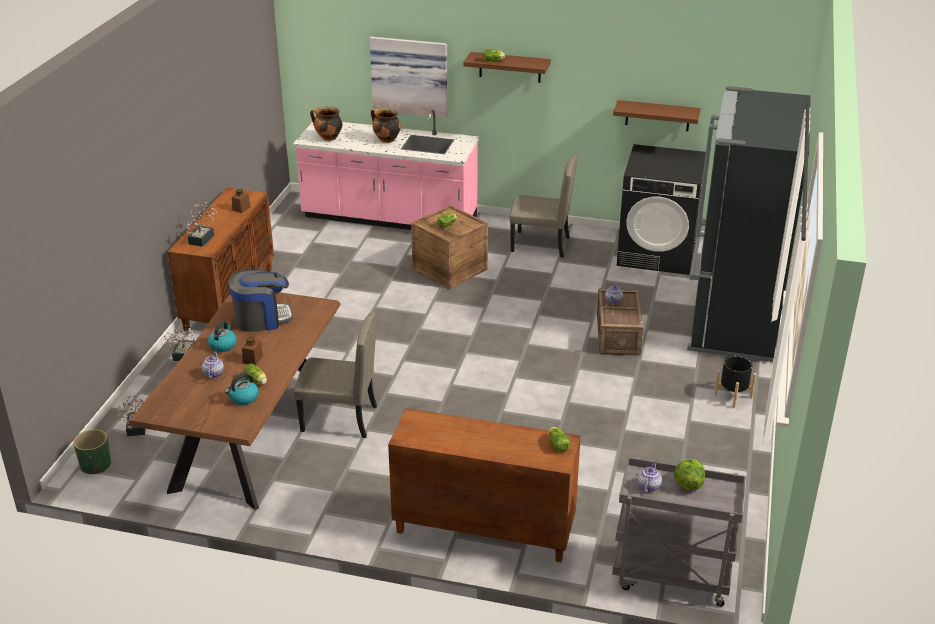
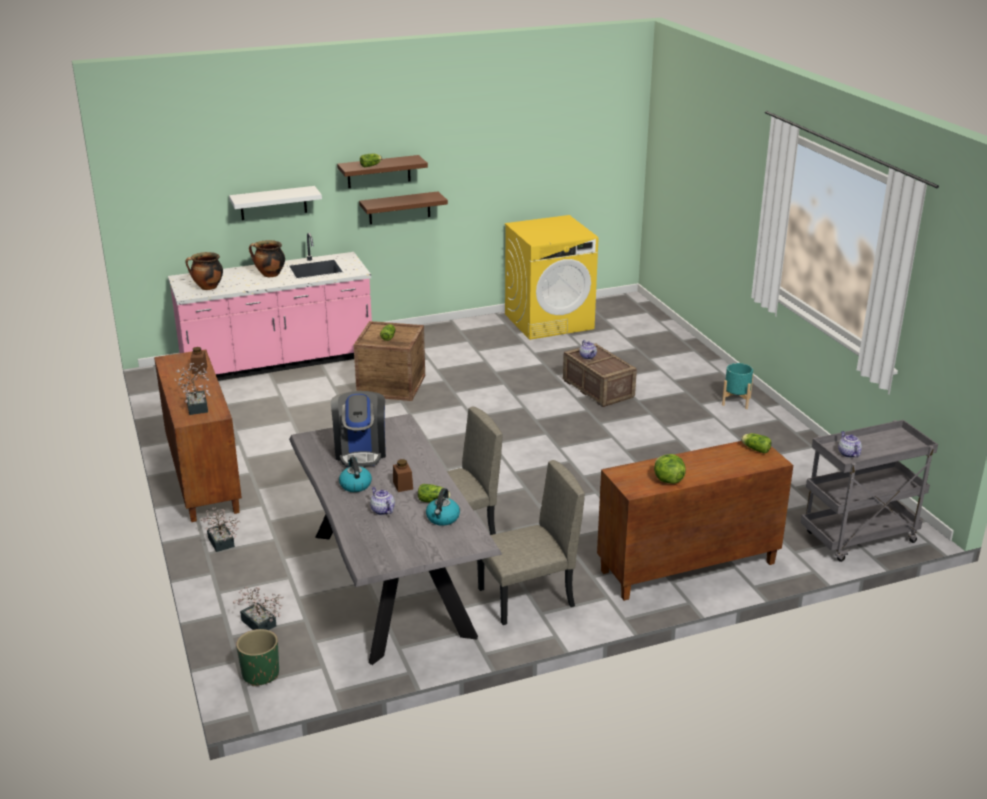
camera: 35 degrees left, 5 degrees down
brown dining table [127,292,341,510] -> grey dining table [289,414,502,665]
coffee machine [229,269,293,332] -> coffee machine turned 135 degrees clockwise [331,391,386,467]
picture [370,37,447,118] -> white shelf [229,186,322,220]
beige chair [509,156,577,258] -> beige chair moved to [477,460,585,625]
brown shelf [613,100,701,131] -> brown shelf moved to [359,191,448,224]
black washing machine [617,144,706,275] -> yellow washing machine [505,215,598,340]
lettuce [674,459,705,490] -> lettuce moved to [654,454,686,484]
black fridge [687,86,811,362] -> none
black planter [714,356,756,408] -> turquoise planter [722,363,754,409]

